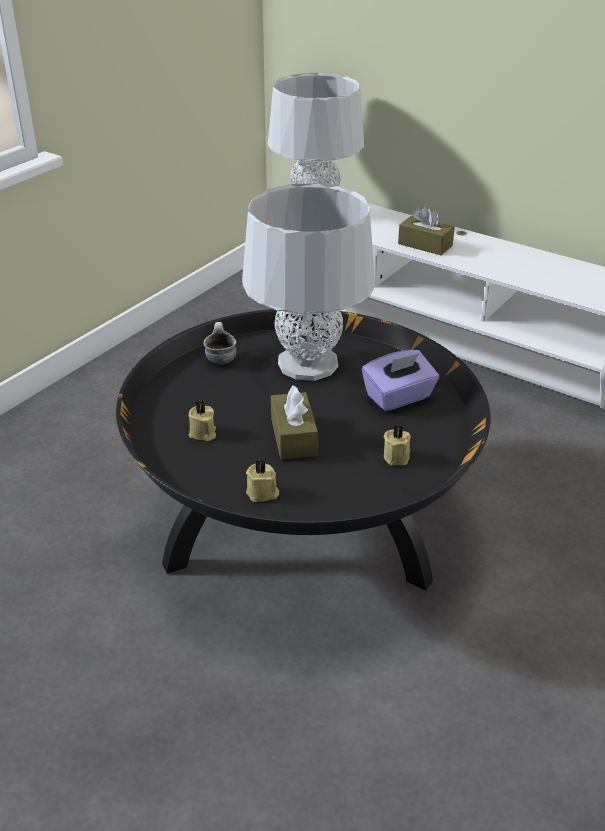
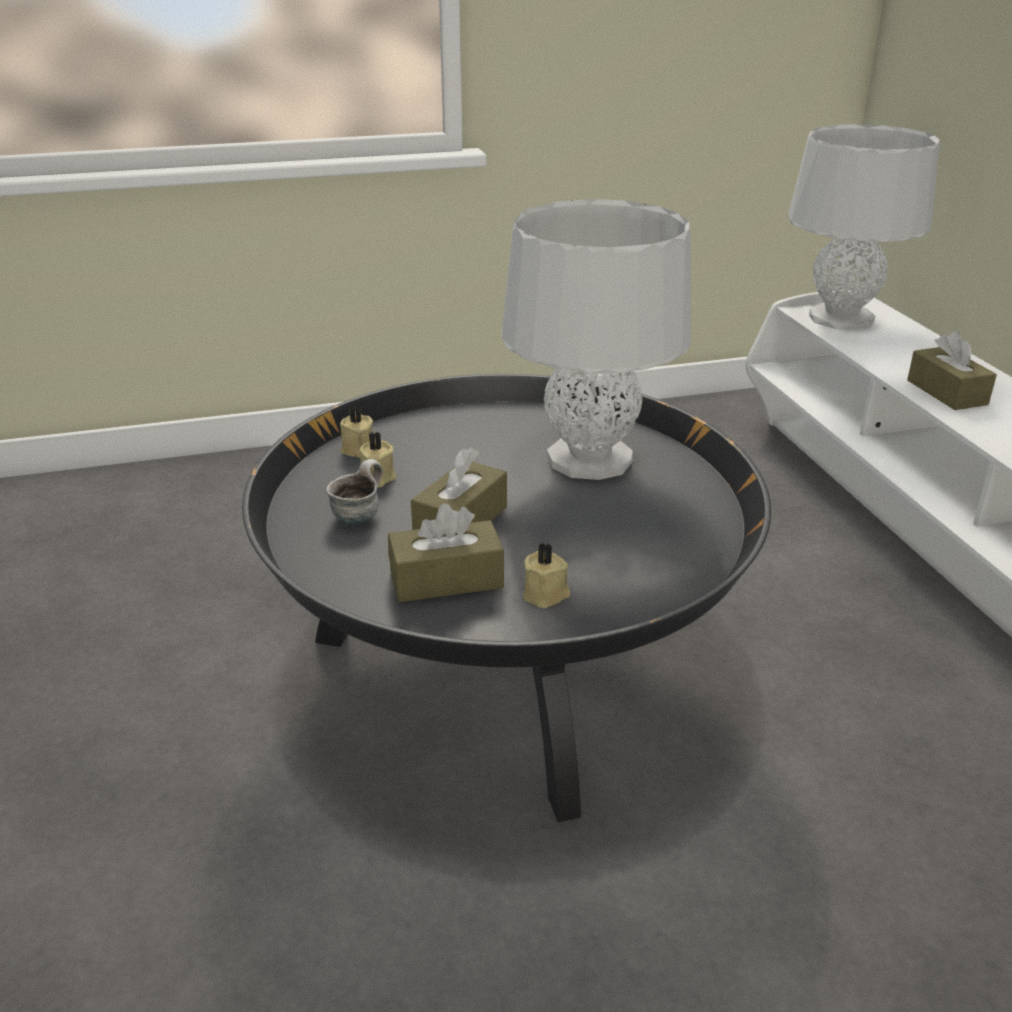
camera: 40 degrees right, 5 degrees down
mug [203,322,236,365] -> mug moved to [326,459,383,524]
beige candle [246,460,279,502] -> beige candle moved to [340,406,373,458]
purple tissue box [362,350,439,411] -> none
none -> brown tissue box [388,503,504,602]

